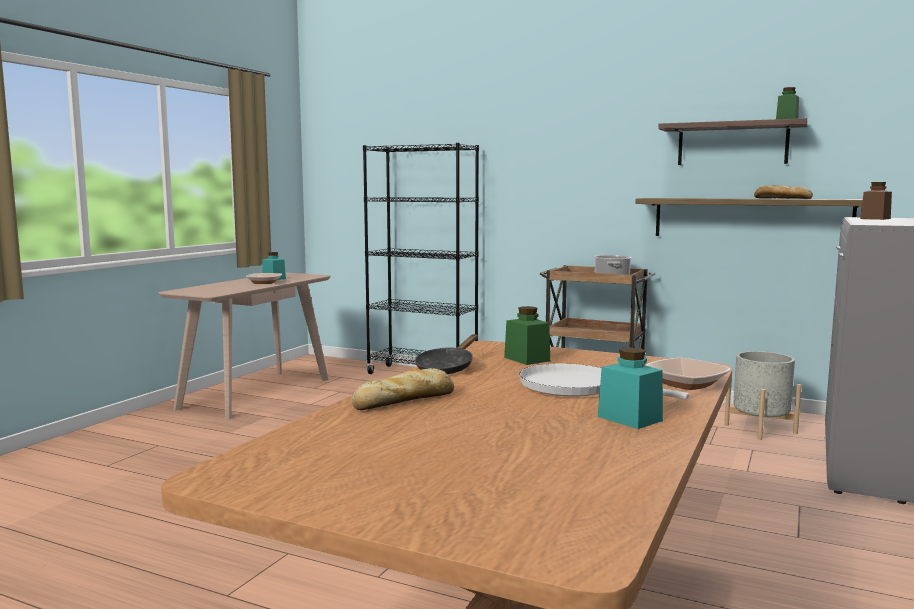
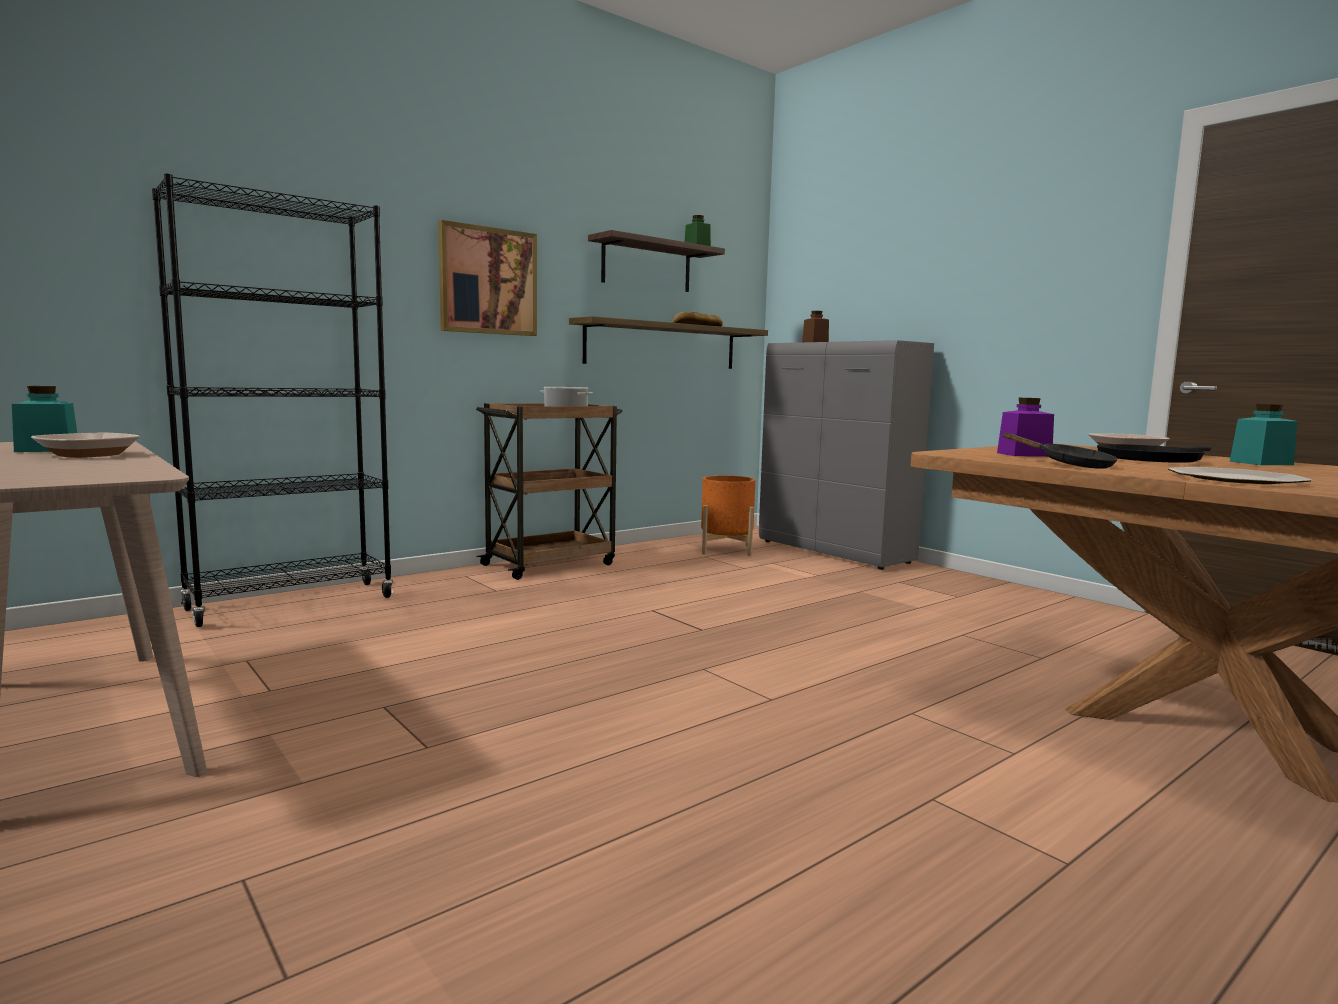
camera: 65 degrees left, 0 degrees up
bread [352,368,454,410] -> plate [1168,467,1312,484]
green jar [504,306,550,365] -> purple jar [997,398,1054,457]
white frying pan [519,363,689,400] -> black frying pan [1097,444,1211,463]
grey planter [724,351,802,440] -> orange planter [701,475,755,556]
none -> picture [438,220,537,336]

